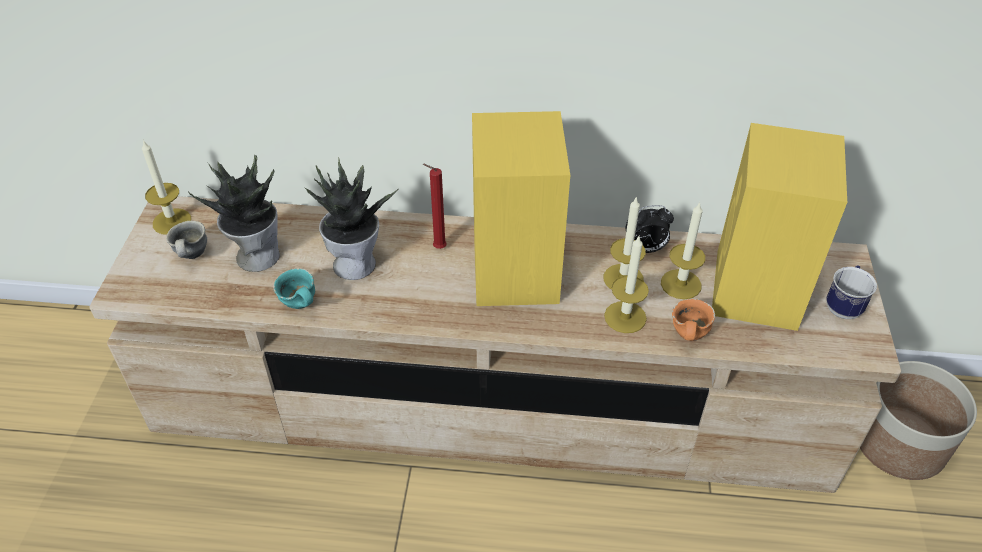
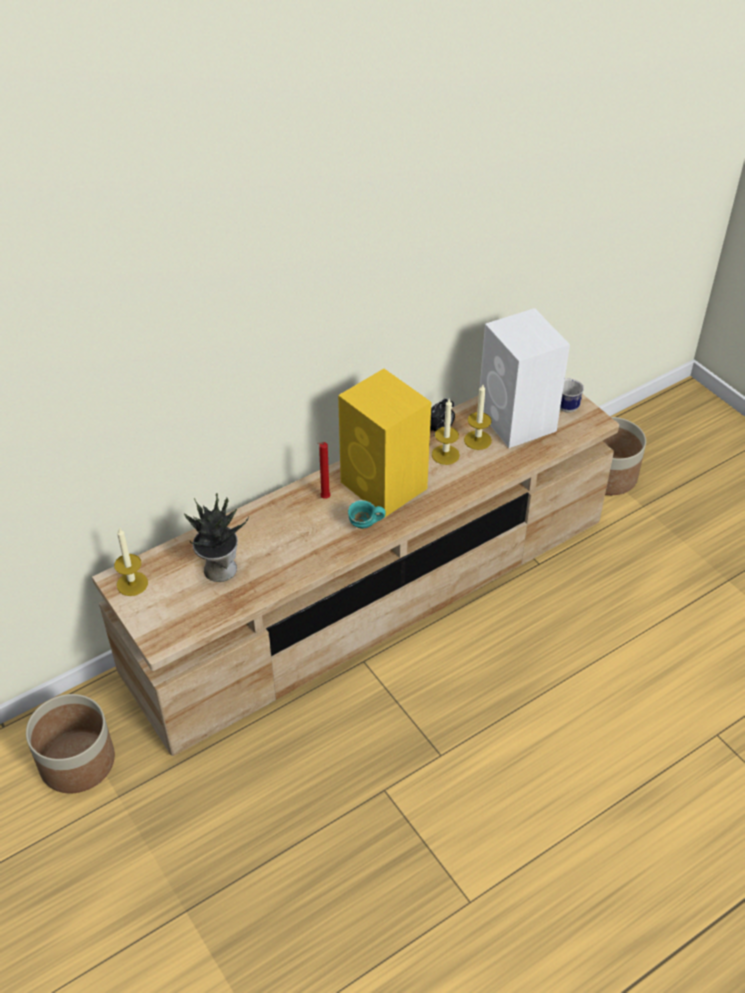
camera: 40 degrees left, 0 degrees up
grey mug [166,221,207,259] -> none
turquoise mug [273,268,315,309] -> turquoise mug moved to [348,500,386,529]
potted plant [304,157,399,280] -> none
candle [604,236,649,333] -> none
orange mug [672,299,715,341] -> none
yellow speaker [712,123,847,331] -> white speaker [480,308,570,448]
none -> planter [26,694,115,793]

